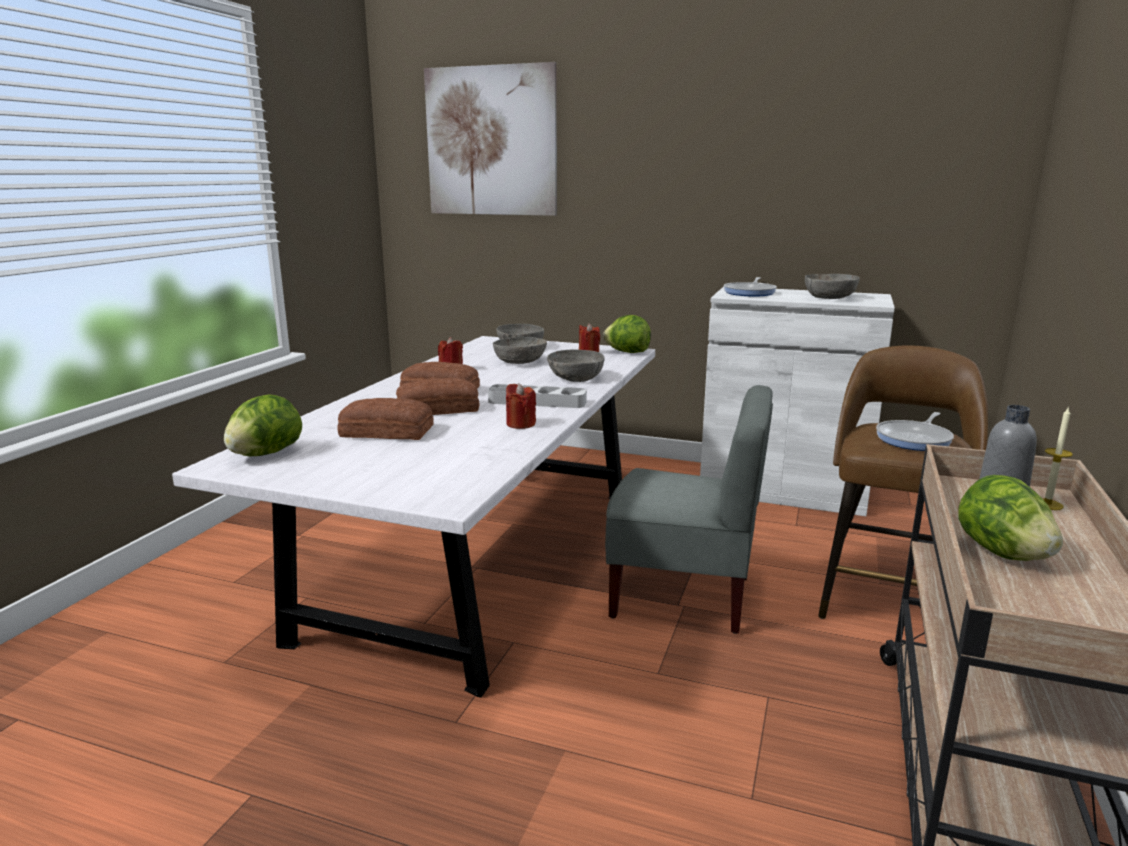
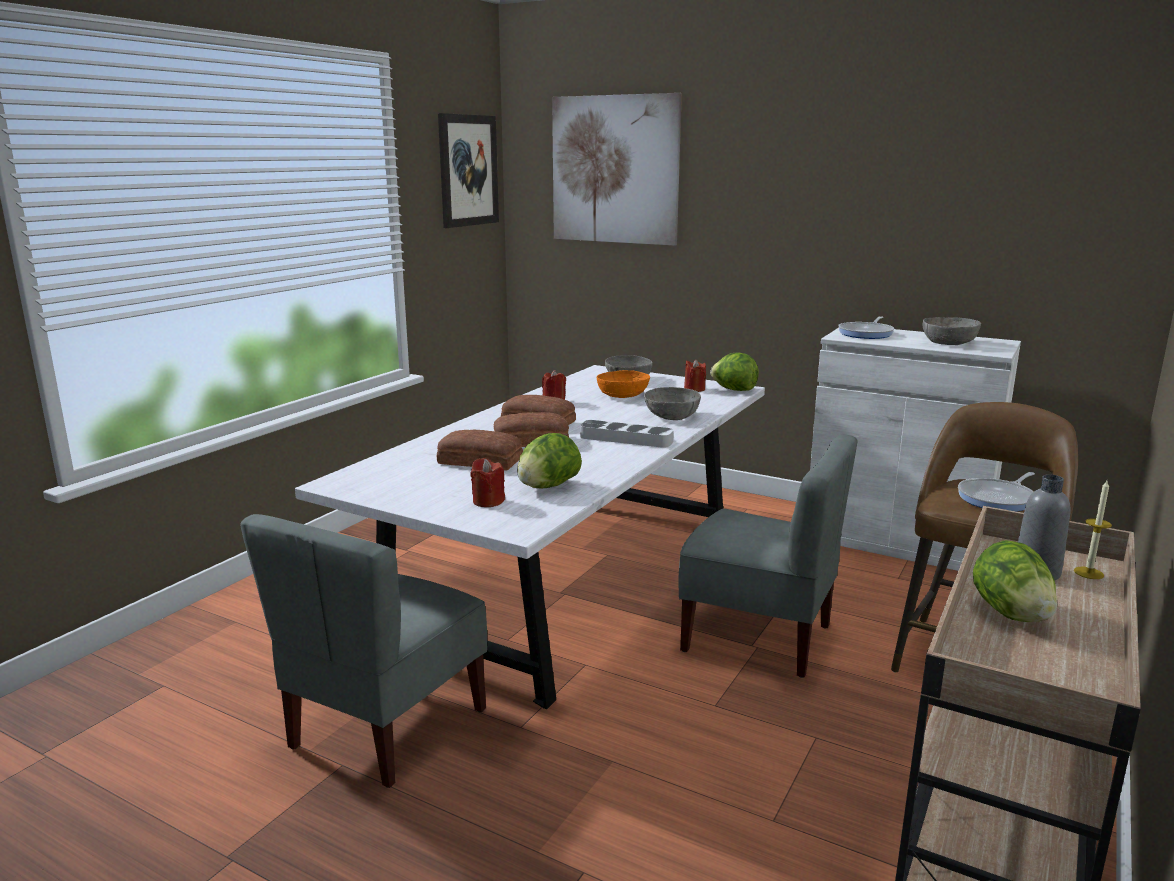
camera: 10 degrees right, 0 degrees up
lettuce [224,394,302,456] -> lettuce moved to [517,433,582,488]
grey bowl [493,337,547,364] -> orange bowl [597,370,650,398]
red candle [506,383,536,429] -> red candle moved to [470,458,505,507]
none -> grey chair [240,514,487,788]
none -> picture [438,113,499,228]

